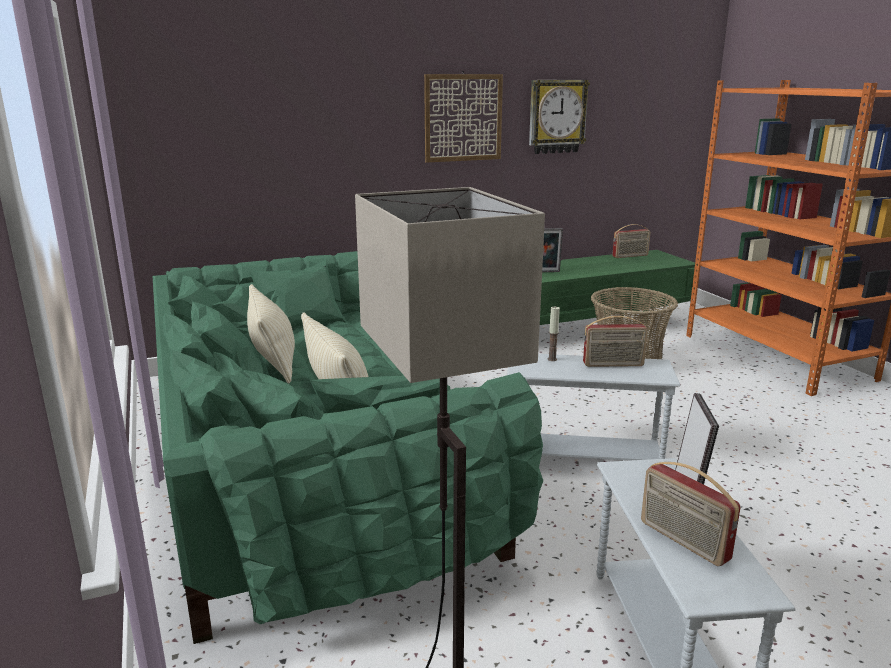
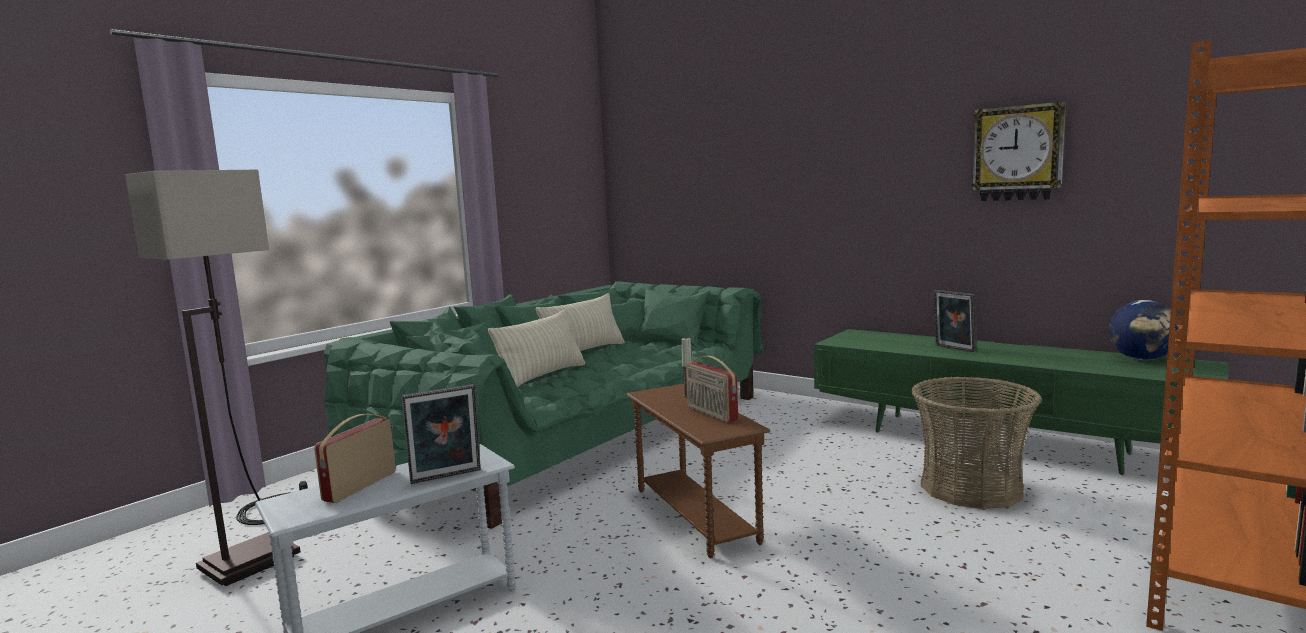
camera: 60 degrees right, 10 degrees down
picture [424,71,503,163] -> none
white side table [507,354,680,461] -> brown side table [626,384,770,558]
radio [612,224,651,258] -> globe [1108,300,1179,360]

